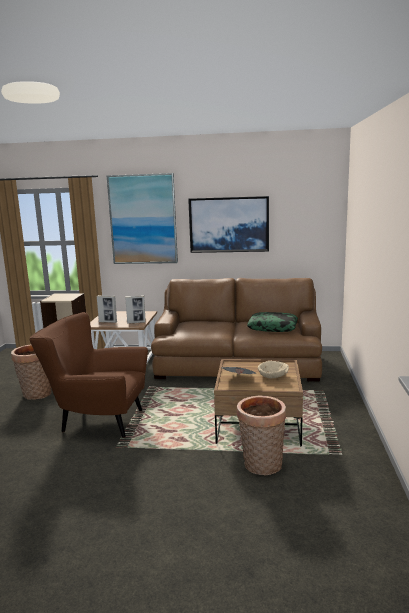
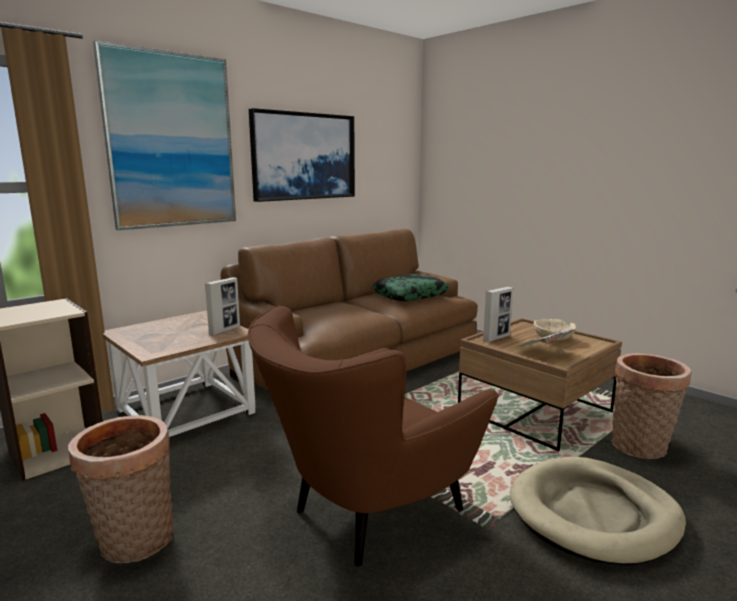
camera: 50 degrees left, 0 degrees up
picture frame [97,295,117,323] -> picture frame moved to [483,287,513,342]
none -> beige dog bed [510,457,686,566]

